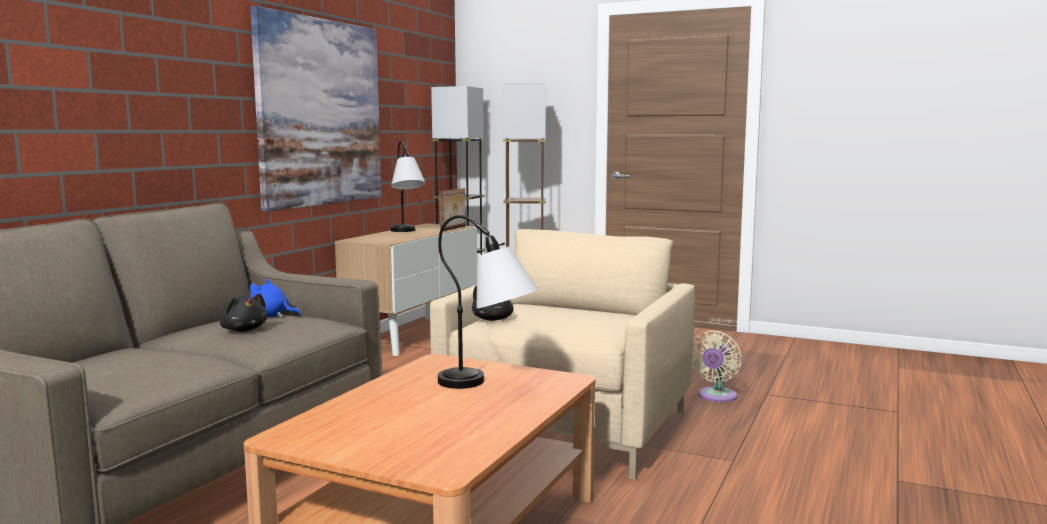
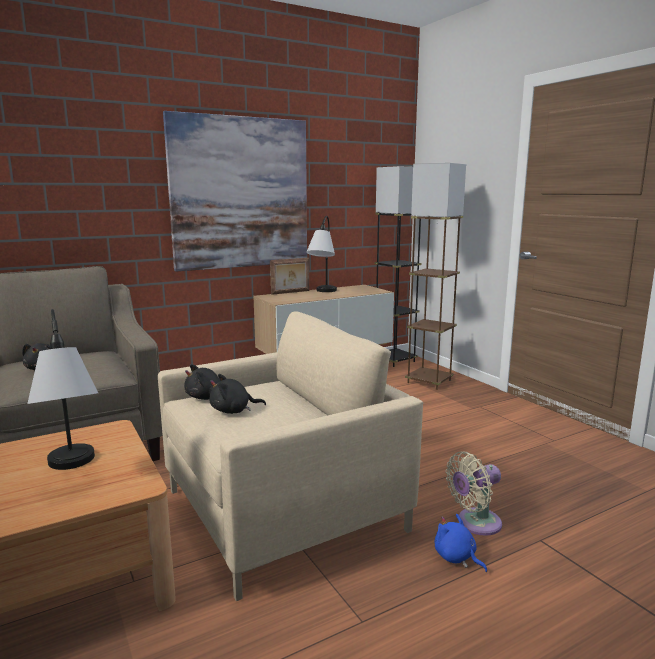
camera: 35 degrees right, 5 degrees up
blue plush toy [250,279,301,317] -> blue plush toy moved to [435,514,487,572]
picture frame [439,188,466,231] -> picture frame moved to [270,258,309,295]
none -> black plush toy [209,374,266,414]

